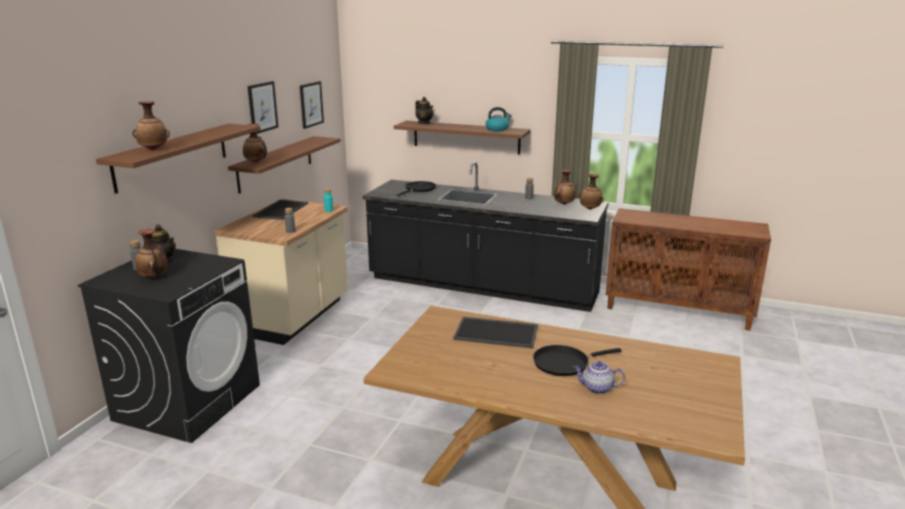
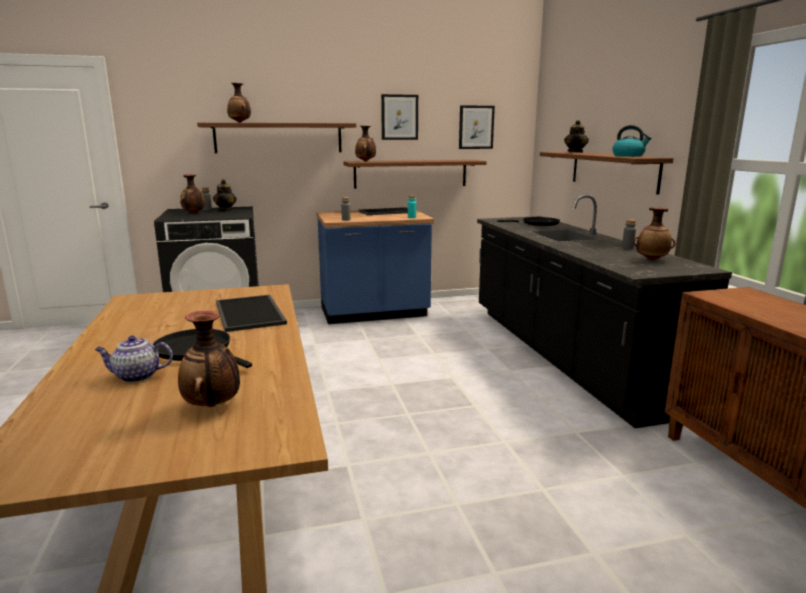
camera: 55 degrees right, 5 degrees down
beige counter [215,199,348,345] -> blue counter [316,210,434,324]
teapot [573,361,625,394] -> teapot turned 75 degrees counterclockwise [94,336,173,383]
vase [579,174,604,210] -> vase moved to [178,311,240,407]

